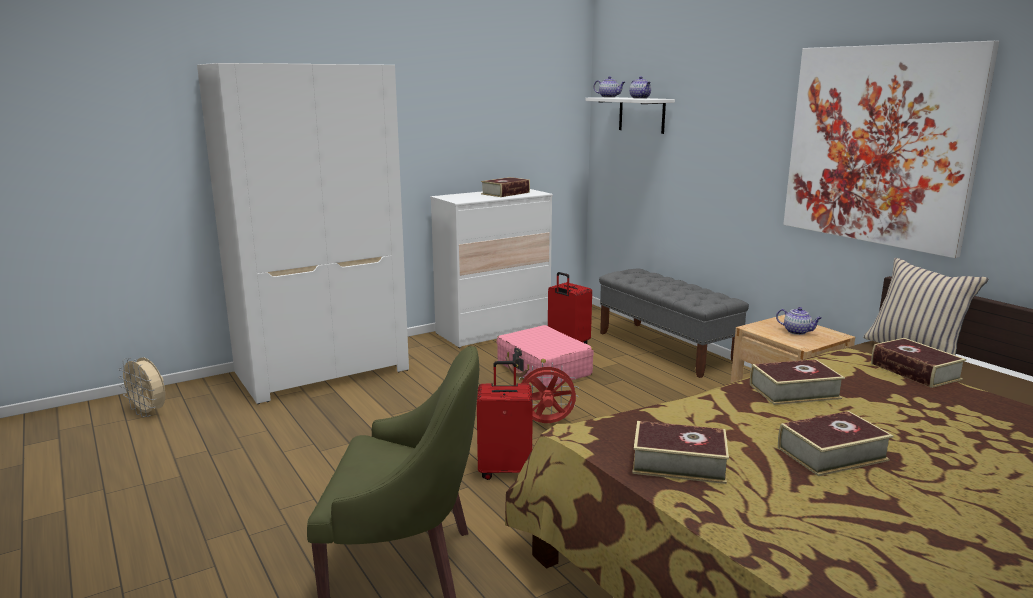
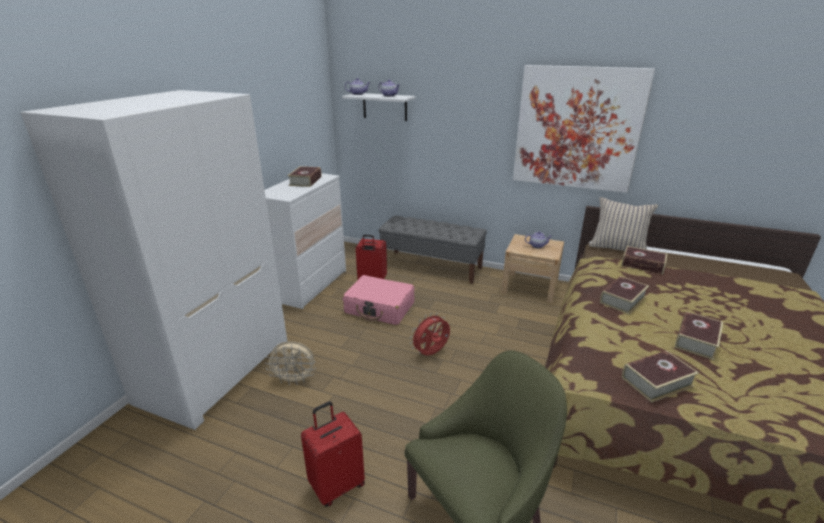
camera: 35 degrees left, 10 degrees up
beige fan [118,357,165,417] -> beige fan moved to [265,341,316,385]
red suitcase [477,361,533,480] -> red suitcase moved to [301,401,365,507]

